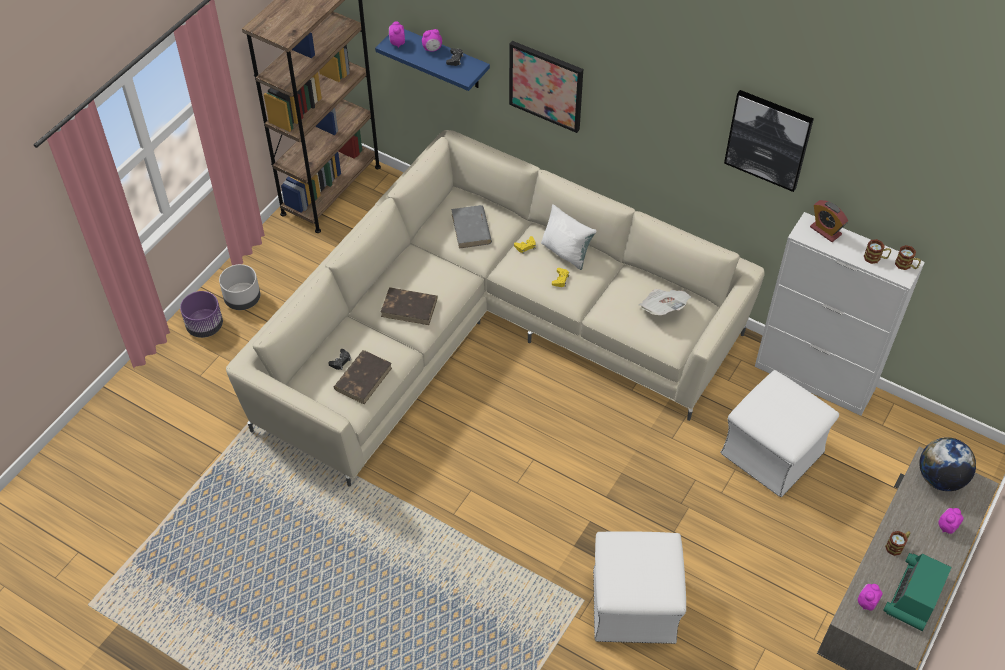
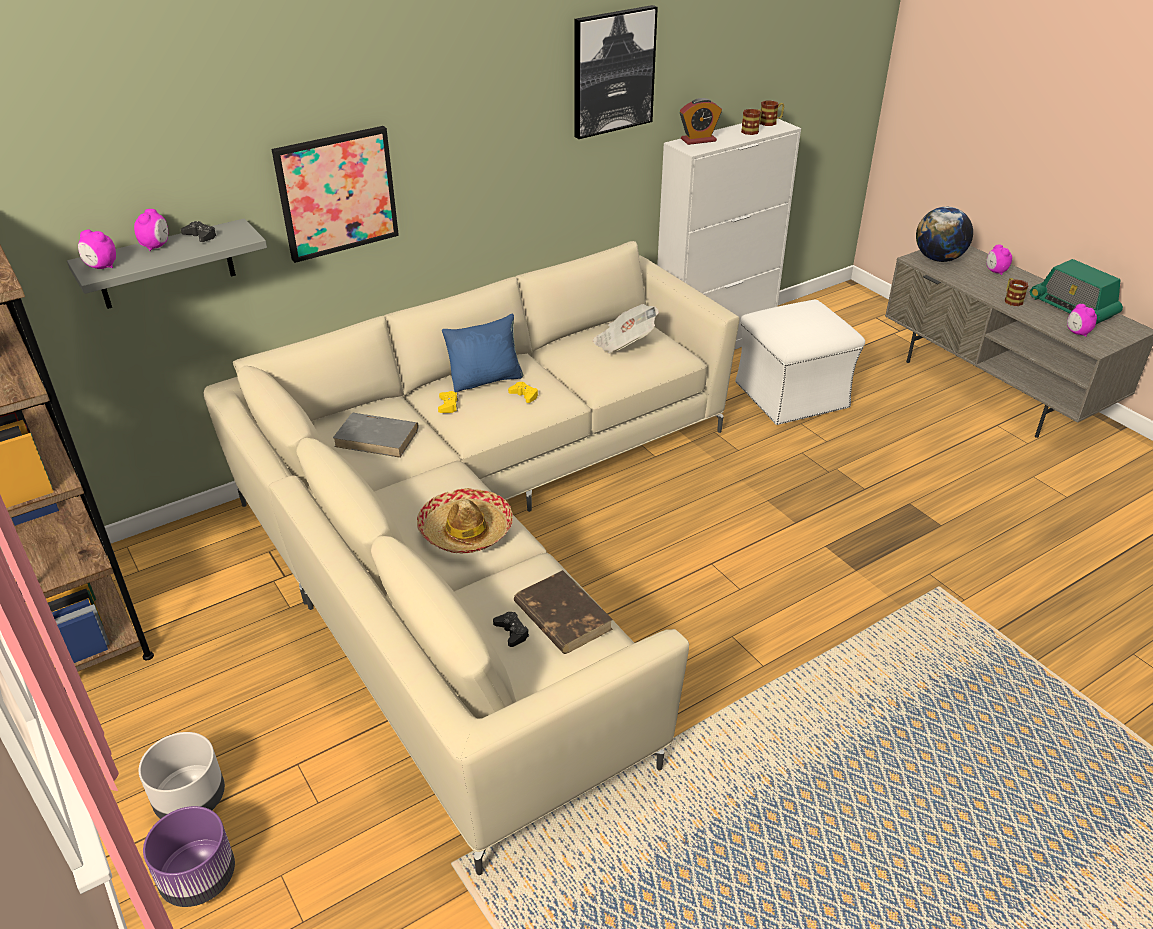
camera: 65 degrees left, 15 degrees down
blue shelf [375,29,490,91] -> grey shelf [67,218,267,309]
brown book [381,287,437,325] -> hat [417,488,513,554]
white pillow [541,204,596,270] -> blue pillow [442,314,523,392]
white ottoman [593,531,686,644] -> none

